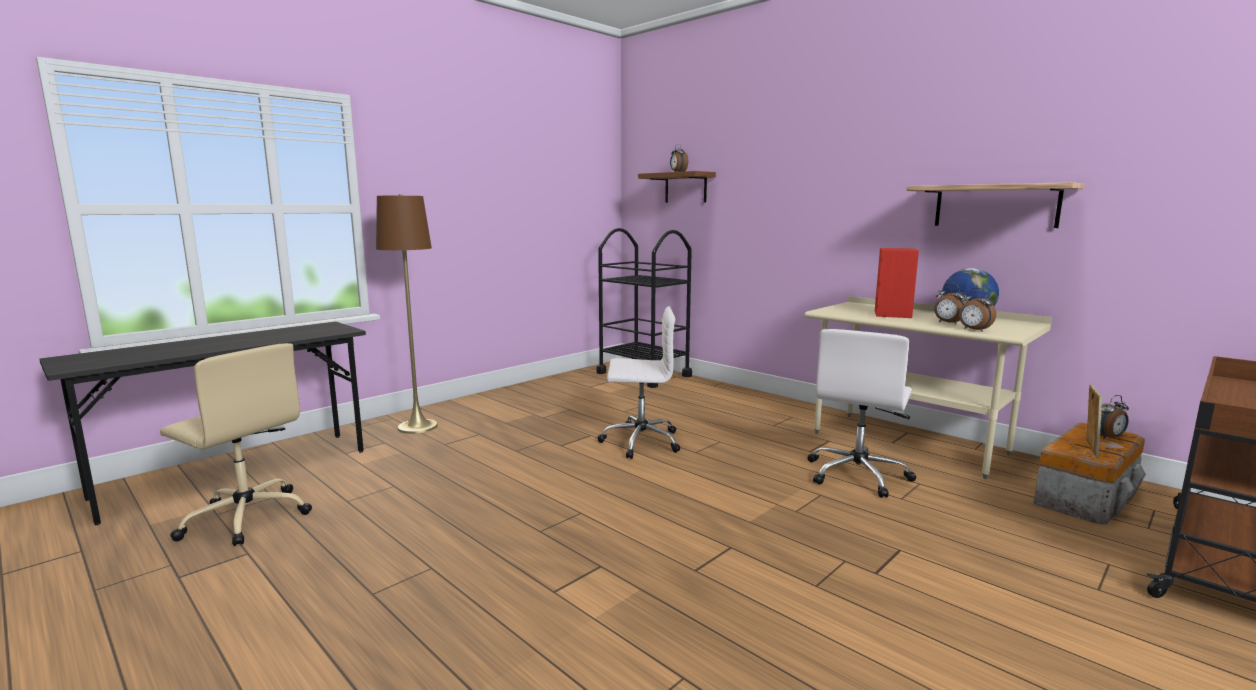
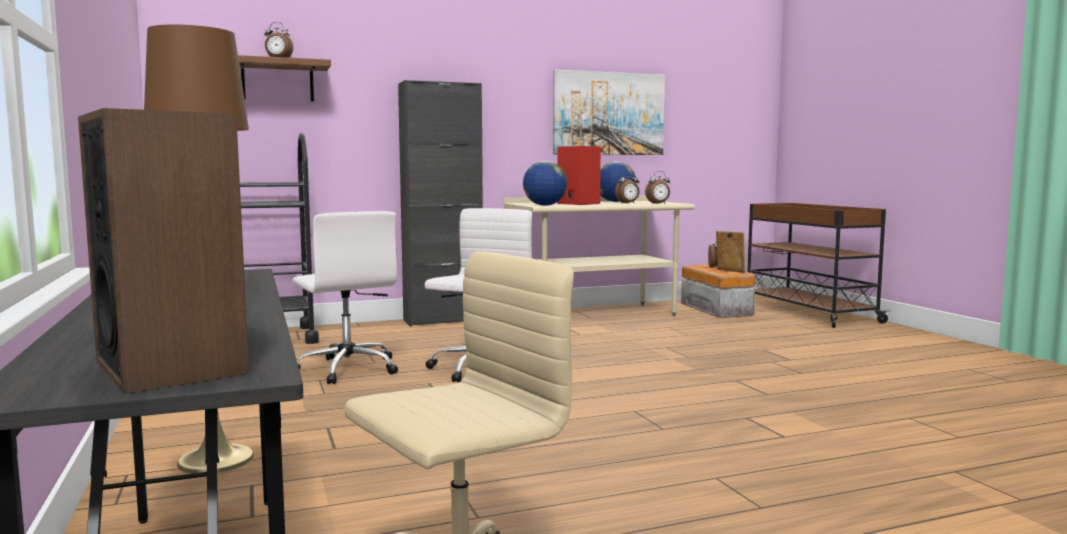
camera: 65 degrees left, 5 degrees down
white office chair [807,329,916,498] -> white office chair moved to [292,211,398,384]
shelf [906,182,1084,228] -> picture [553,70,665,155]
none -> speaker [78,108,249,394]
none -> black cabinet [398,80,483,327]
none -> globe [523,161,567,206]

